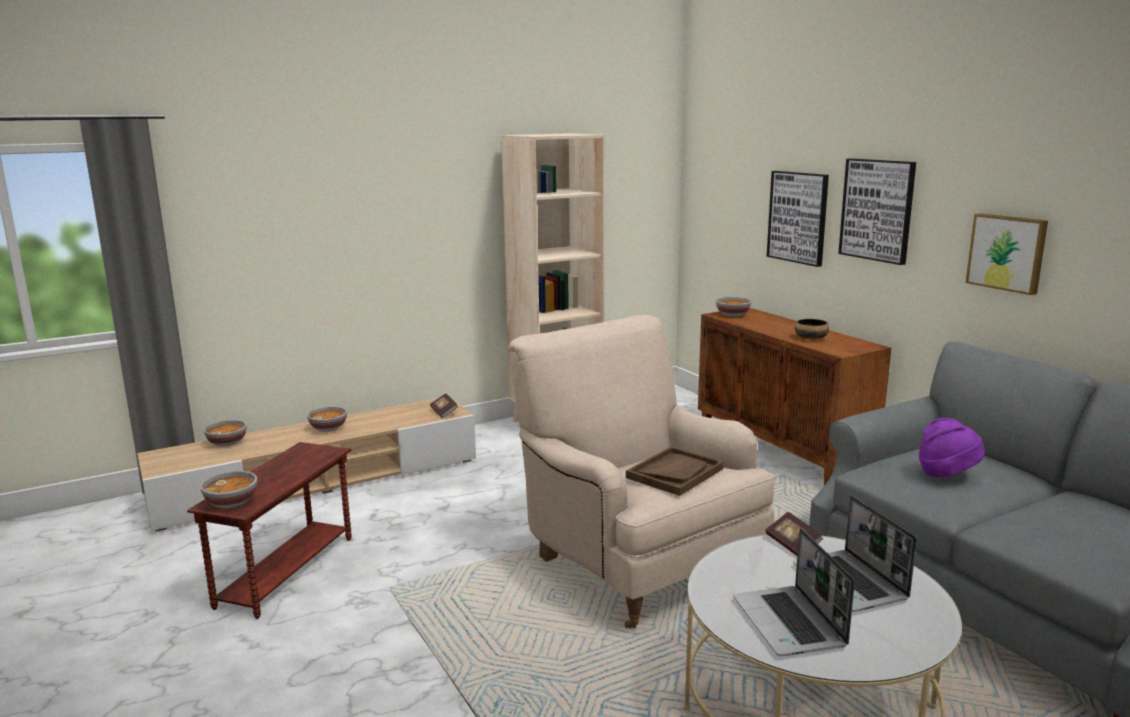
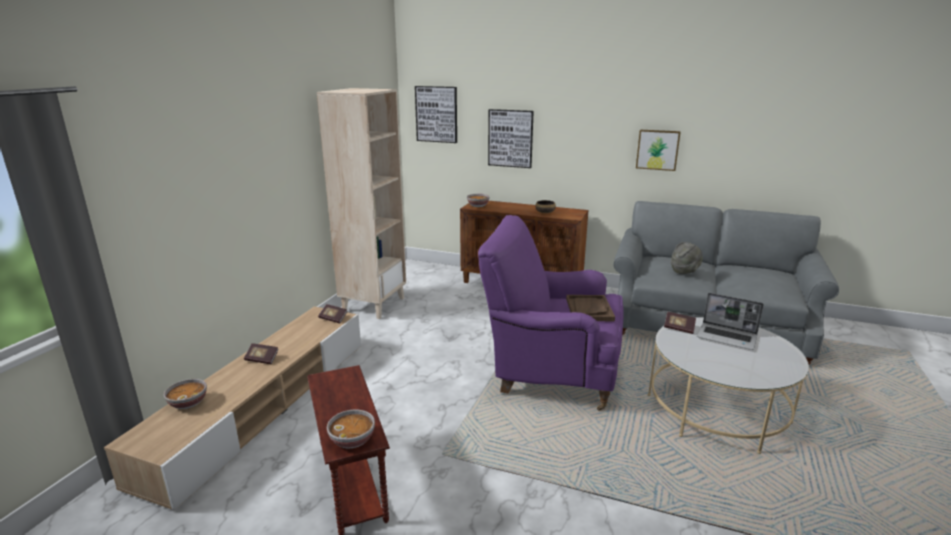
camera: 40 degrees left, 5 degrees up
bowl [307,406,347,432] -> book [244,343,278,364]
beige armchair [508,315,774,629] -> purple armchair [478,215,624,411]
laptop [733,528,855,656] -> none
picture [838,158,916,265] -> picture moved to [415,86,457,143]
purple hat [918,418,985,477] -> grey hat [671,242,703,274]

